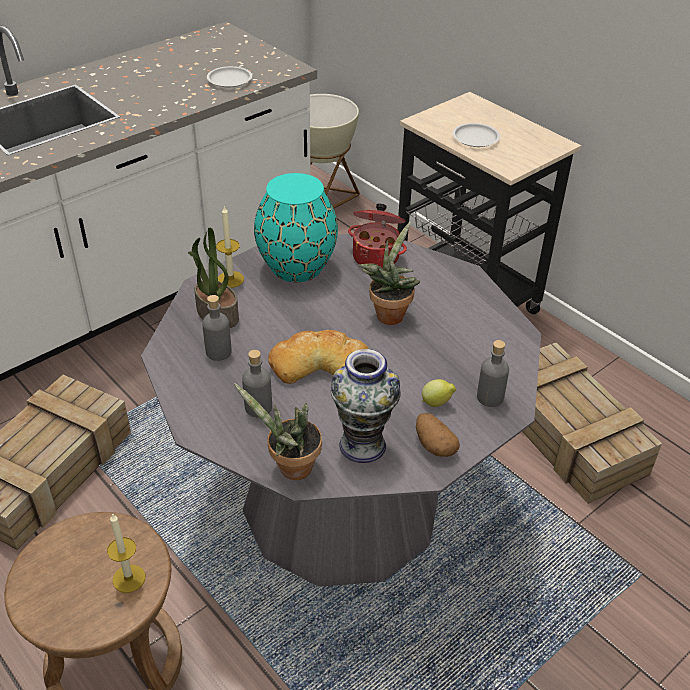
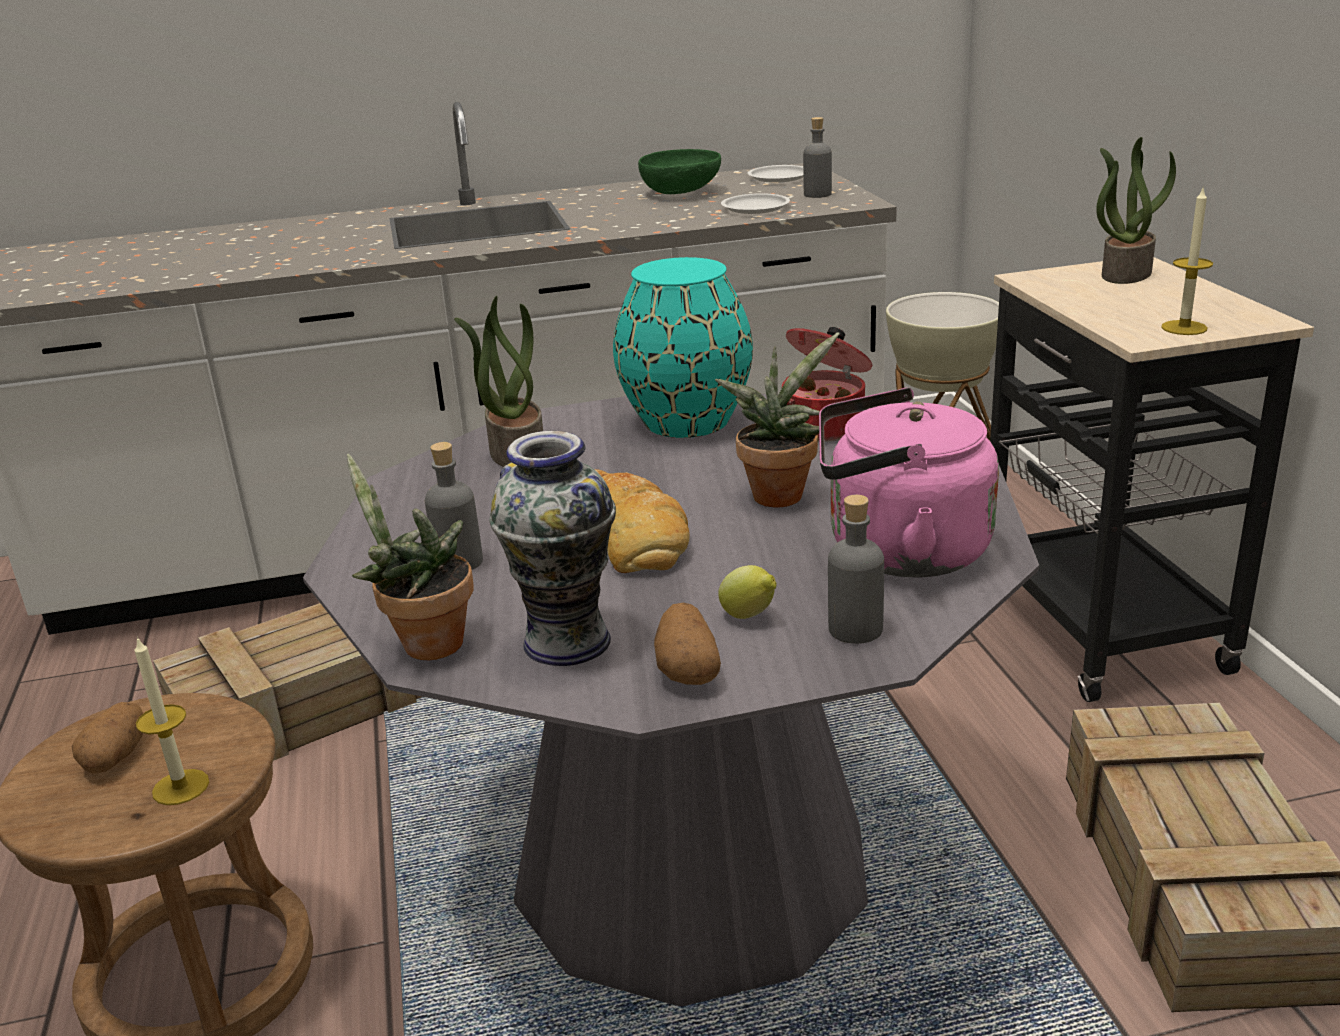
camera: 30 degrees right, 15 degrees down
grey bottle [202,295,232,361] -> grey bottle moved to [803,117,832,198]
candle [216,206,244,288] -> candle moved to [1161,186,1213,335]
white plate [452,123,500,147] -> white plate moved to [748,165,803,183]
none -> potato [72,702,143,774]
none -> green bowl [638,149,721,194]
none -> pink kettle [819,388,999,578]
none -> potted plant [1096,137,1176,284]

